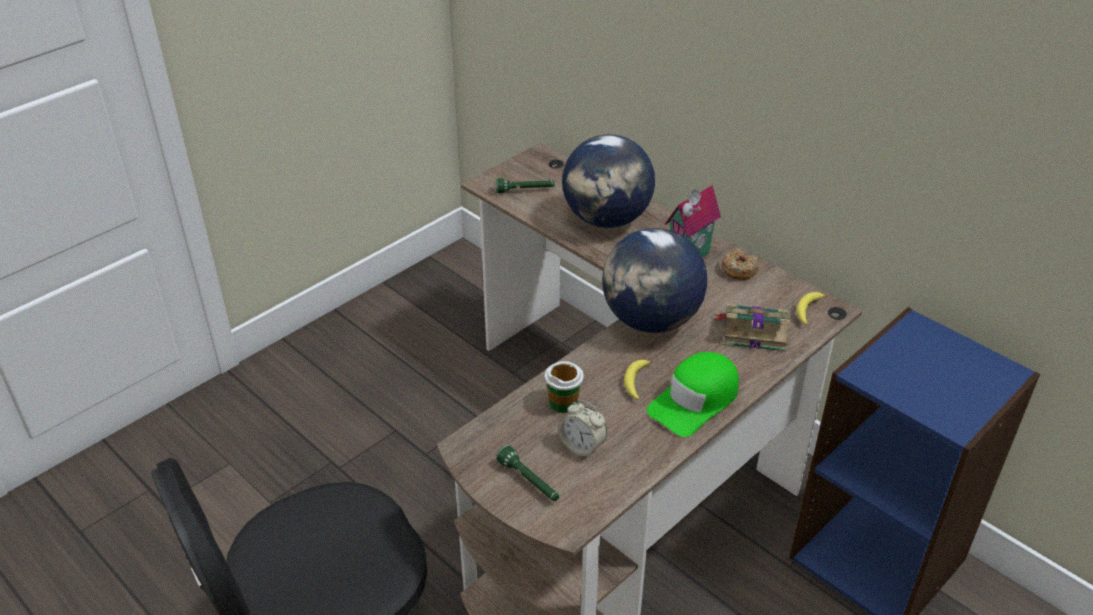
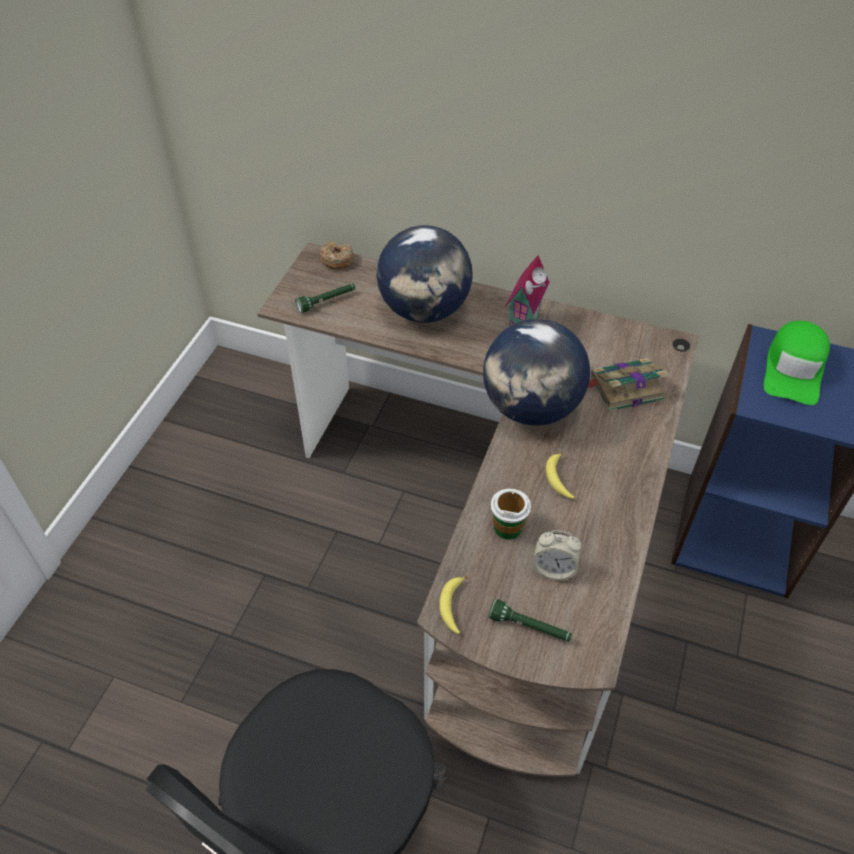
camera: 25 degrees left, 10 degrees up
green cap [647,352,739,437] -> green cap moved to [764,321,830,405]
donut [721,248,759,280] -> donut moved to [320,241,354,269]
banana [796,292,828,325] -> banana moved to [439,576,468,634]

